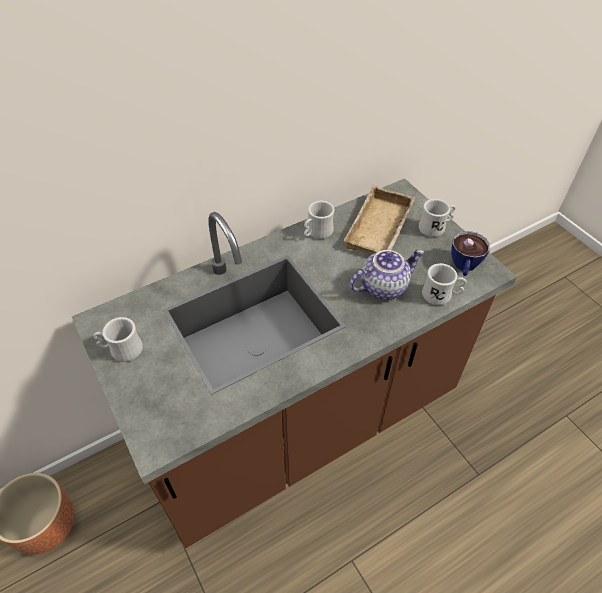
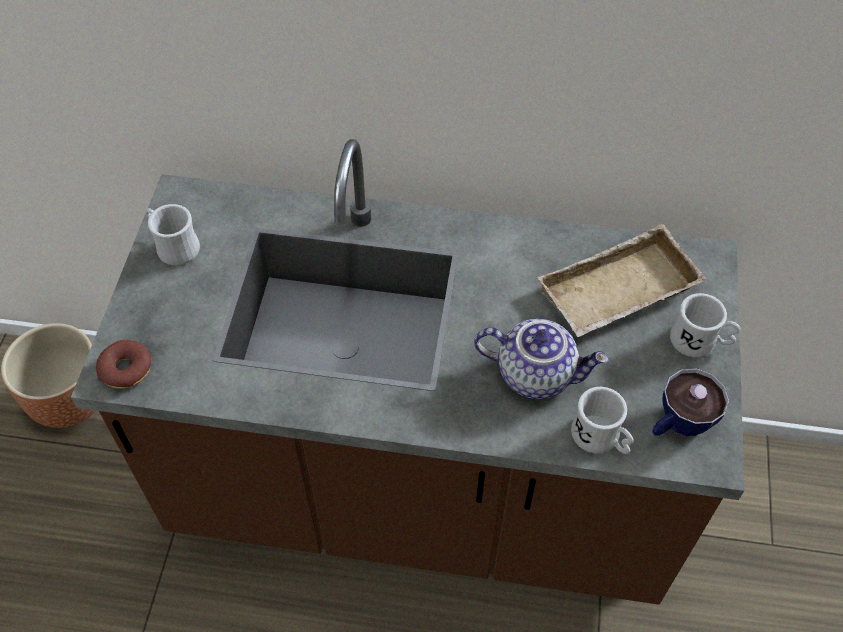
camera: 40 degrees right, 5 degrees up
white mug [304,201,334,239] -> none
none -> donut [96,340,152,389]

